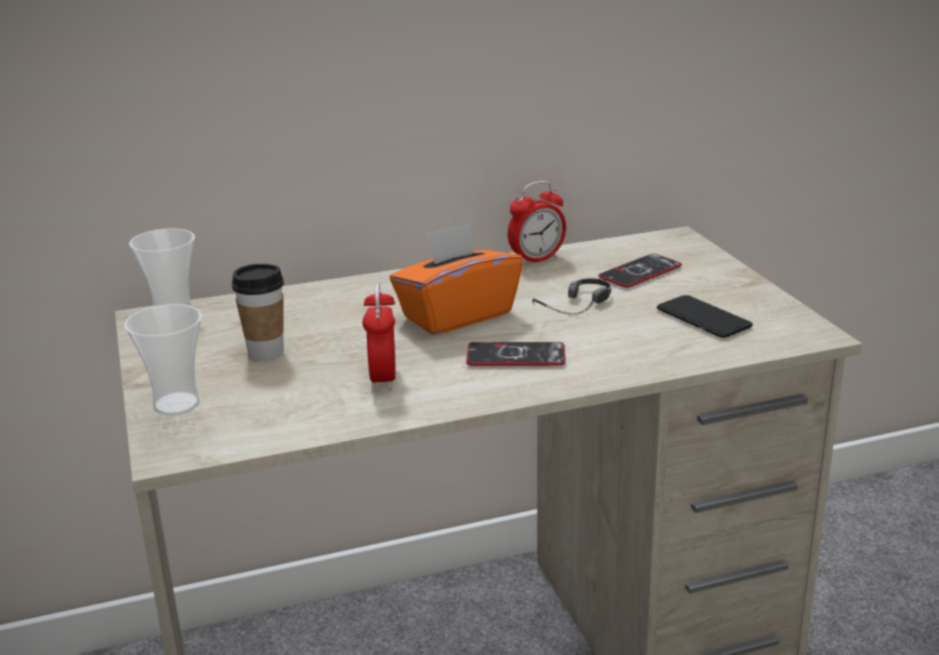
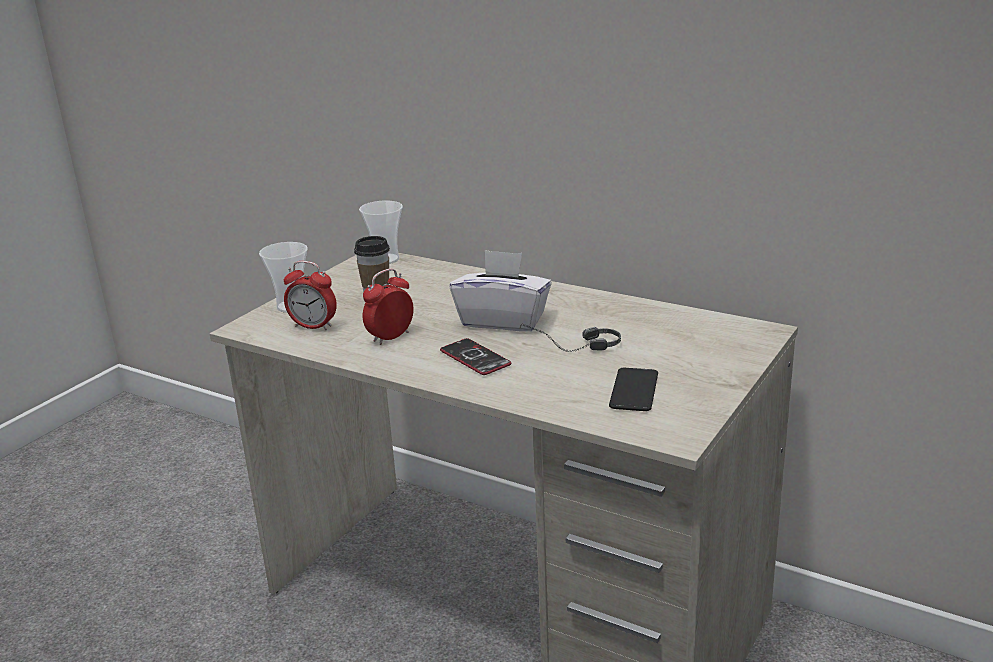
camera: 50 degrees right, 0 degrees up
orange tissue box [390,223,523,335] -> white tissue box [450,250,552,332]
alarm clock [508,181,566,266] -> alarm clock moved to [284,261,337,330]
phone [598,254,682,288] -> none

